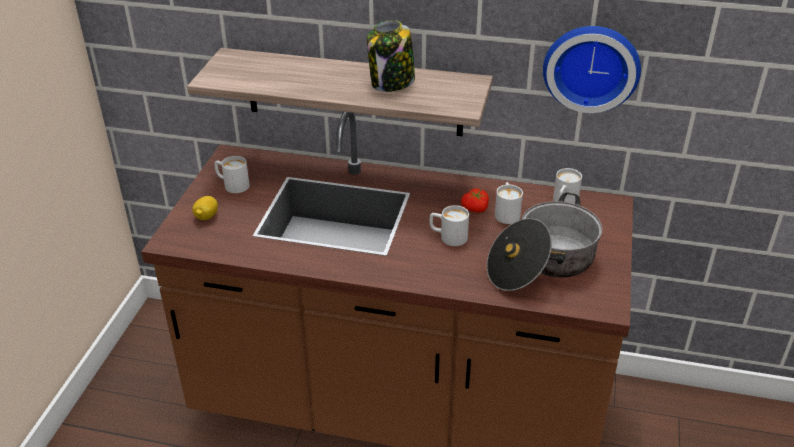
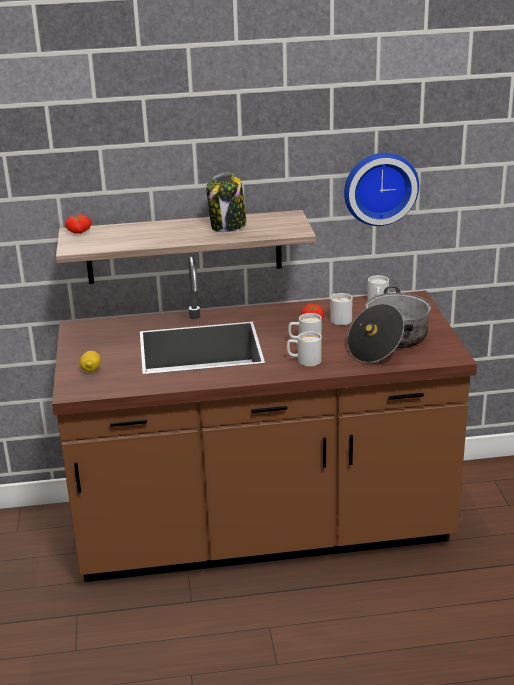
camera: 20 degrees left, 10 degrees down
white mug [215,156,250,193] -> white mug moved to [287,331,322,366]
none -> tomato [65,214,91,234]

